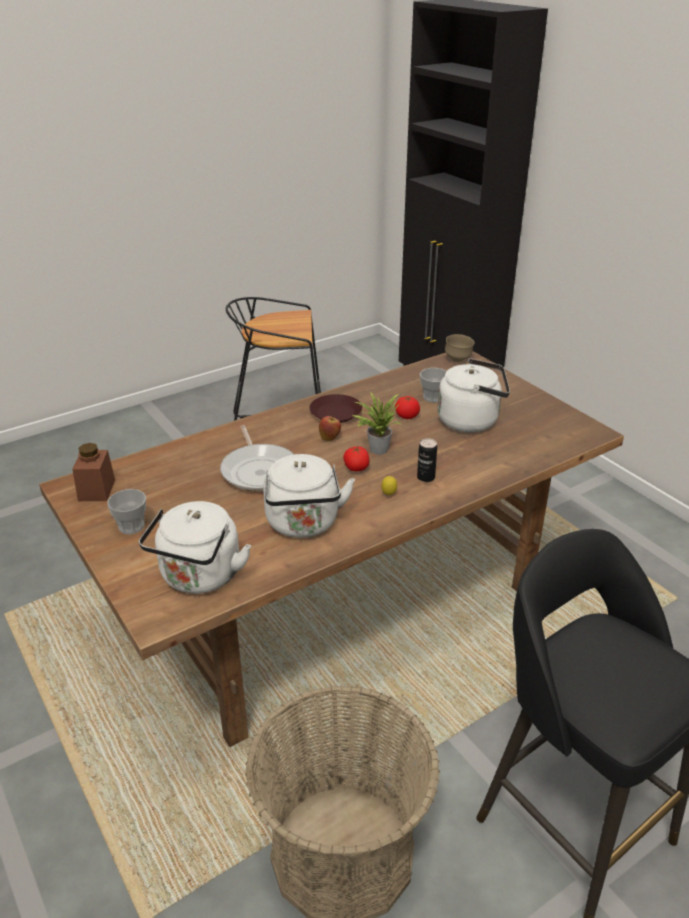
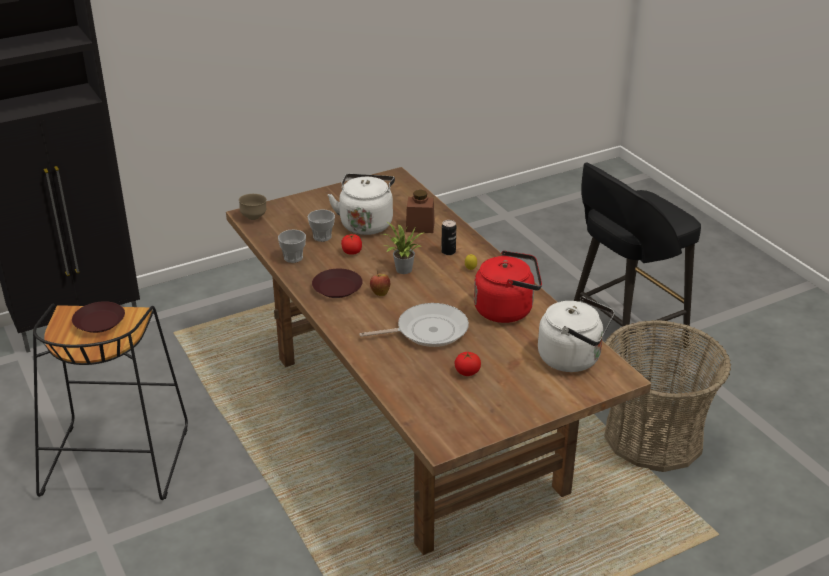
camera: 85 degrees left, 0 degrees up
brown jar [72,443,115,501] -> brown jar moved to [406,190,435,233]
cup [107,489,146,534] -> cup moved to [278,230,306,263]
white kettle [263,454,355,538] -> red kettle [474,251,542,323]
tomato [343,446,369,471] -> tomato moved to [455,352,481,376]
none -> brown plate [72,301,125,333]

